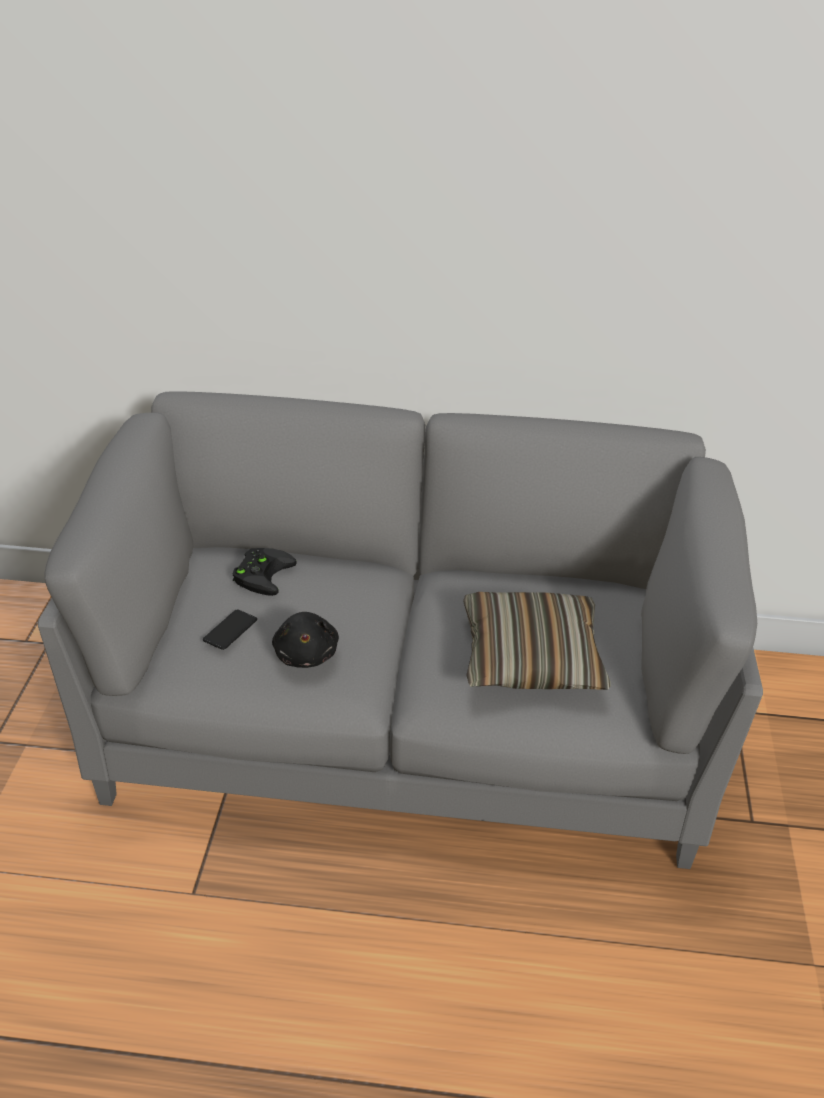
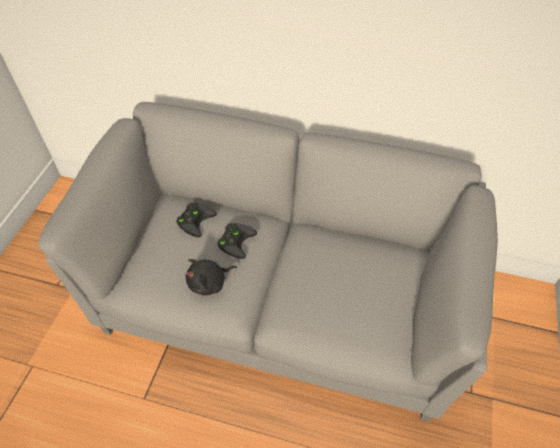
camera: 10 degrees right, 15 degrees up
phone [203,610,257,650] -> none
black plush toy [272,612,339,668] -> black plush toy turned 60 degrees clockwise [186,259,237,296]
pillow [463,592,611,690] -> none
none -> black game controller [218,223,257,259]

